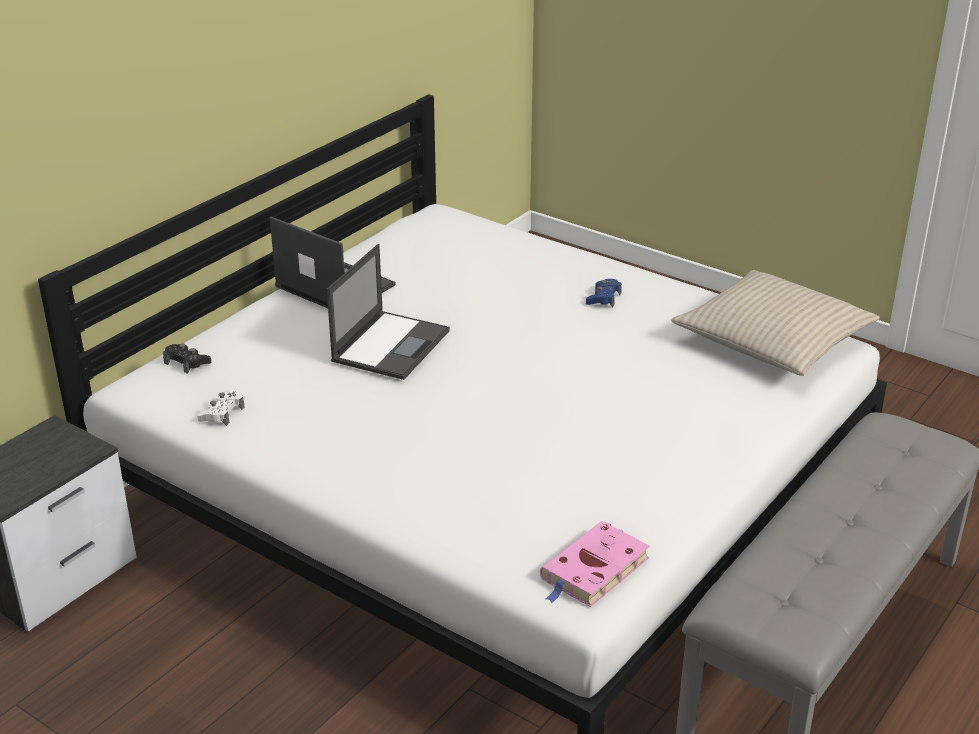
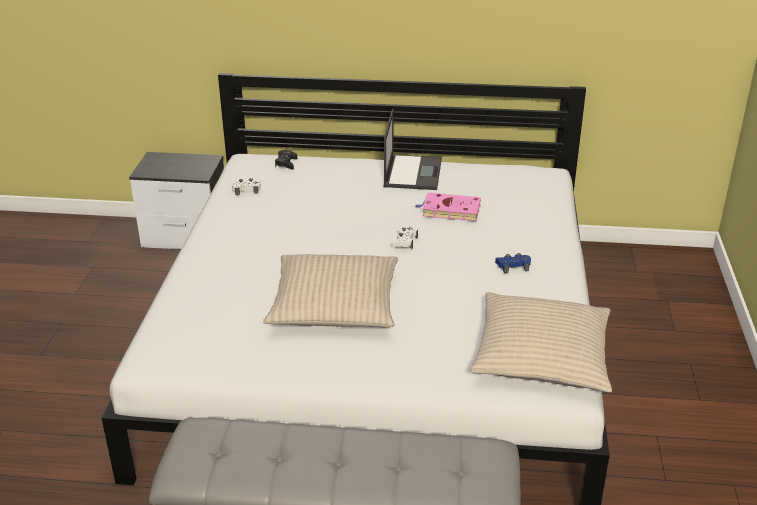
camera: 60 degrees right, 0 degrees up
laptop [327,244,450,380] -> none
pink book [540,521,650,607] -> pink book moved to [415,192,481,221]
none -> beige pillow [263,254,398,327]
none -> white game controller [391,226,418,249]

